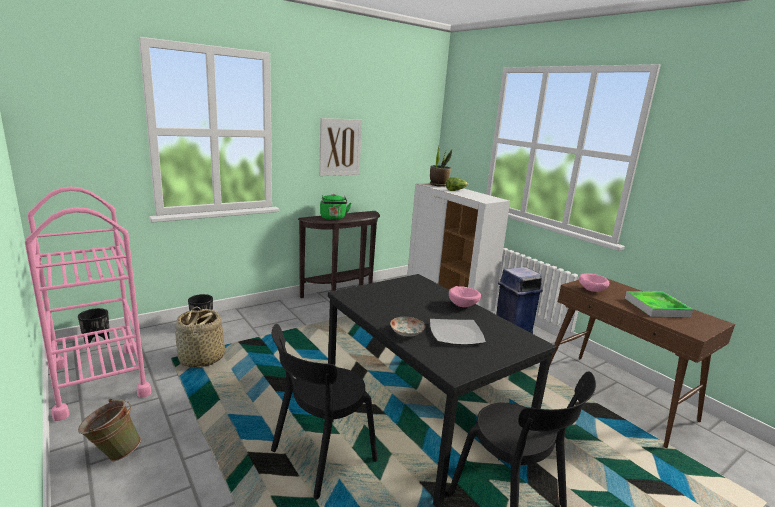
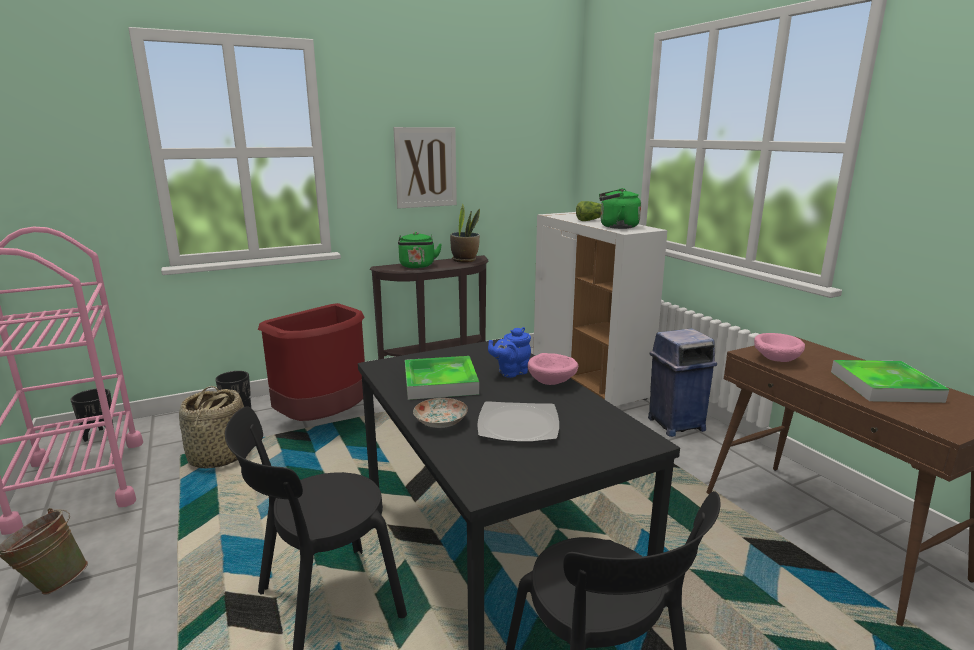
camera: 10 degrees right, 0 degrees up
potted plant [430,146,452,187] -> potted plant moved to [450,203,480,263]
none -> red trash can [258,303,365,421]
none -> tray [405,356,479,400]
none -> blue teapot [488,327,531,378]
none -> green kettle [599,188,641,229]

